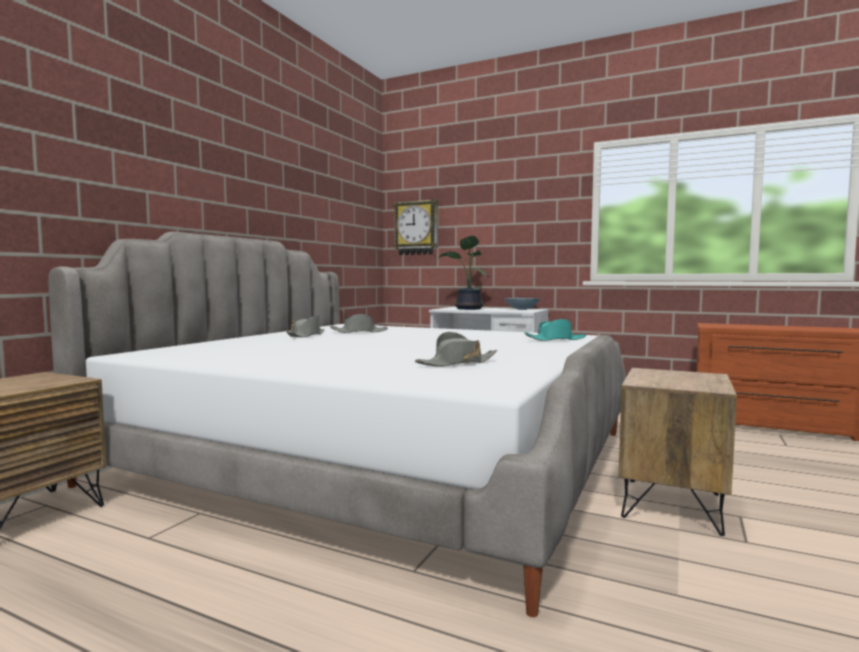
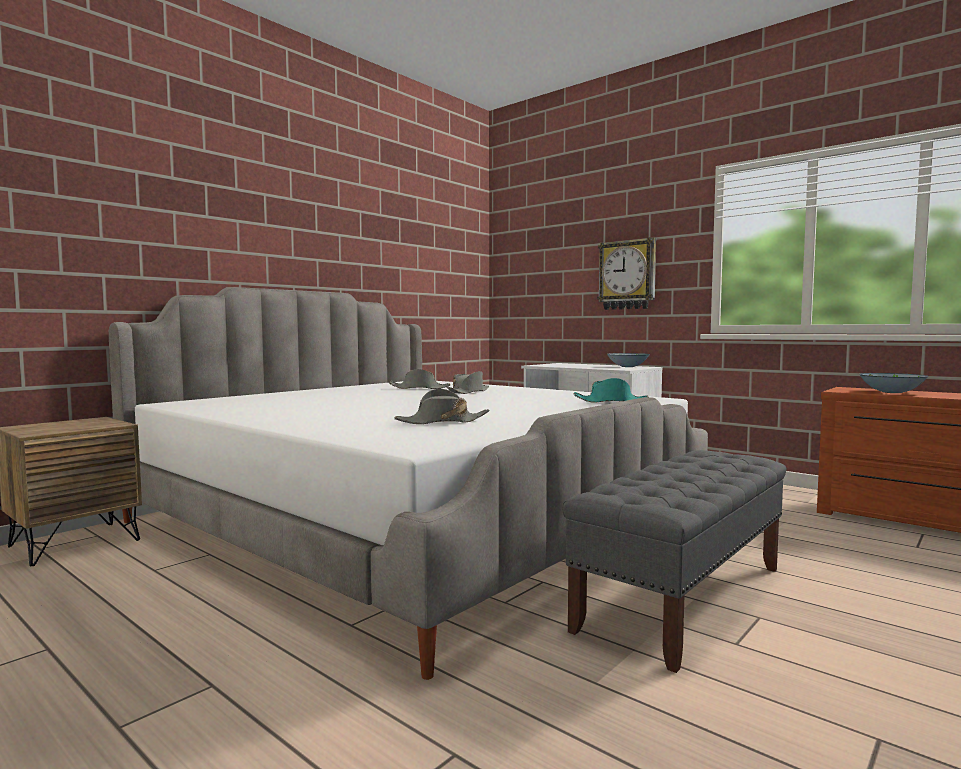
camera: 15 degrees right, 0 degrees up
grey hat [286,316,325,337] -> grey hat moved to [447,371,489,394]
wall clock [393,199,438,255] -> wall clock moved to [597,238,656,310]
potted plant [438,236,489,310] -> none
brown nightstand [619,368,737,536] -> grey bench [562,450,787,673]
none -> bowl [859,373,928,393]

